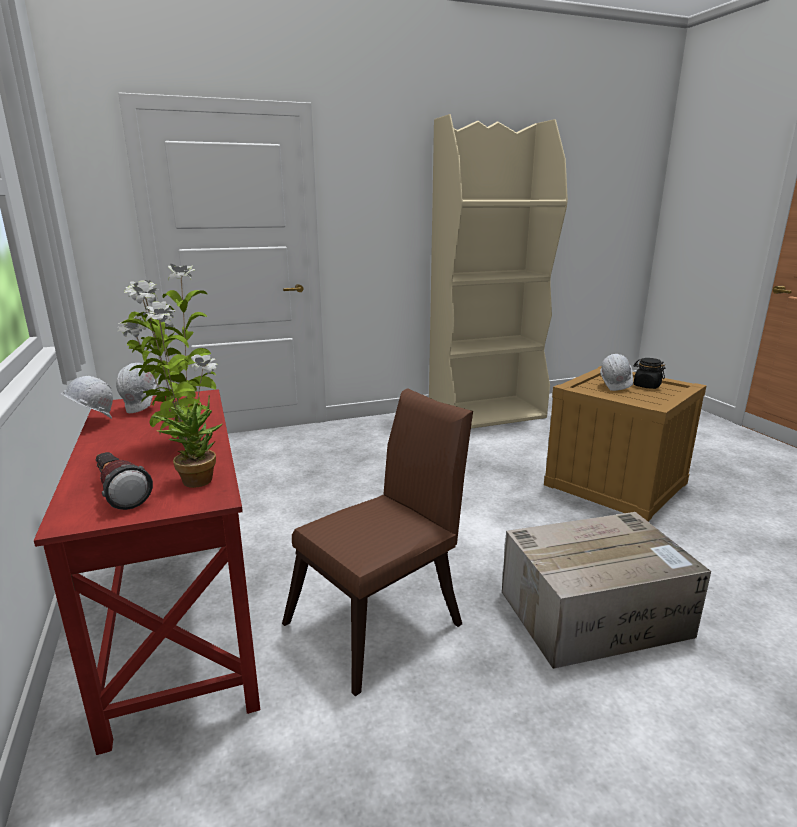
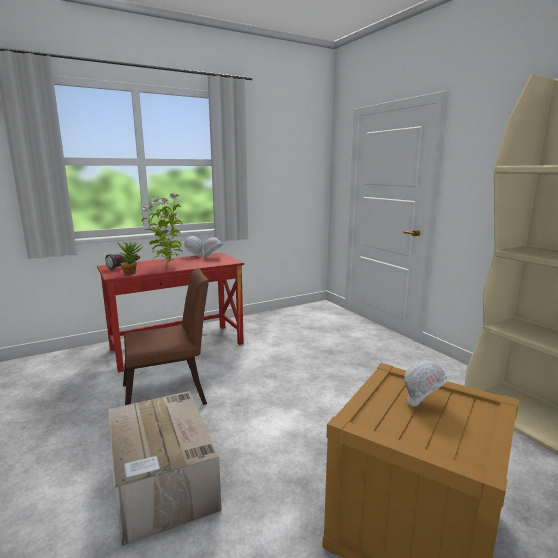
camera: 80 degrees right, 5 degrees down
brown chair [282,388,473,696] -> brown chair turned 60 degrees counterclockwise [123,268,209,405]
black jar [633,358,665,389] -> none

